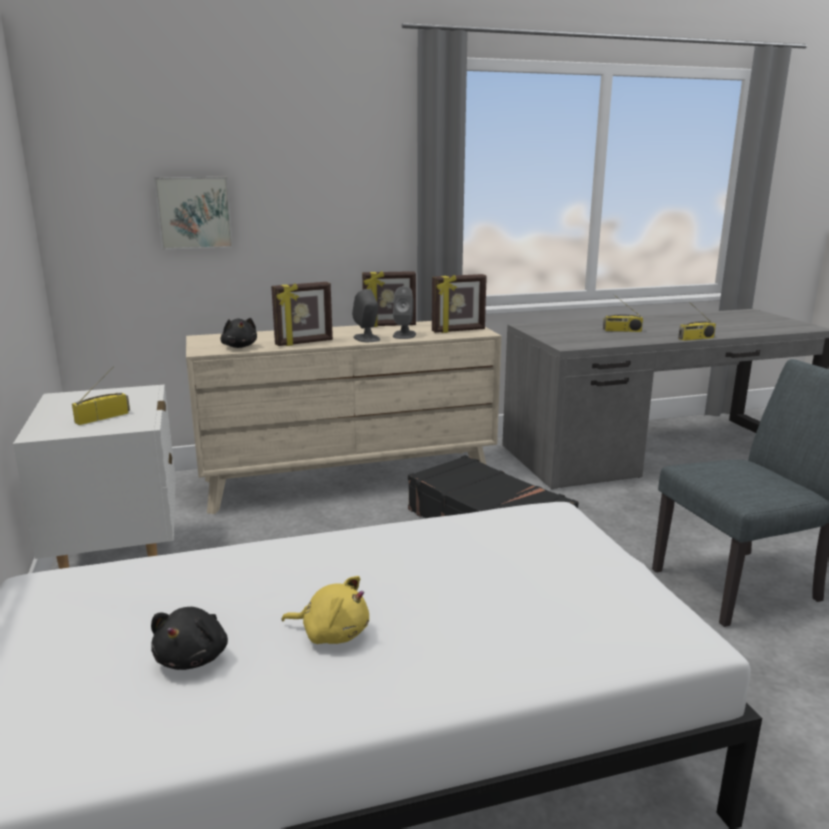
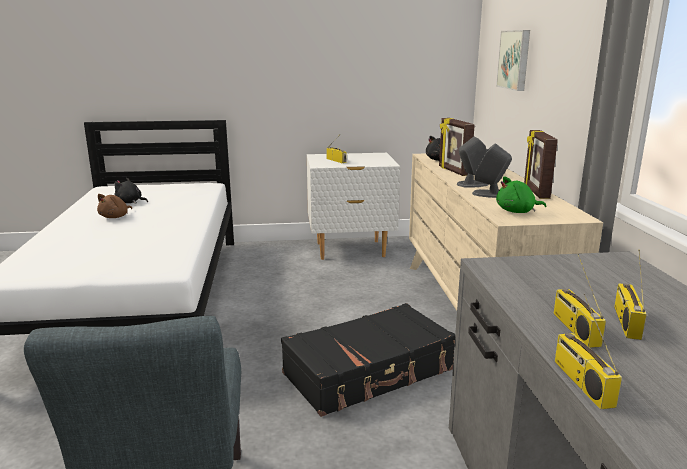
camera: 100 degrees right, 0 degrees up
yellow plush toy [281,576,369,644] -> brown plush toy [97,194,132,218]
picture frame [432,274,487,333] -> green plush toy [496,176,546,213]
none -> radio [554,254,606,348]

